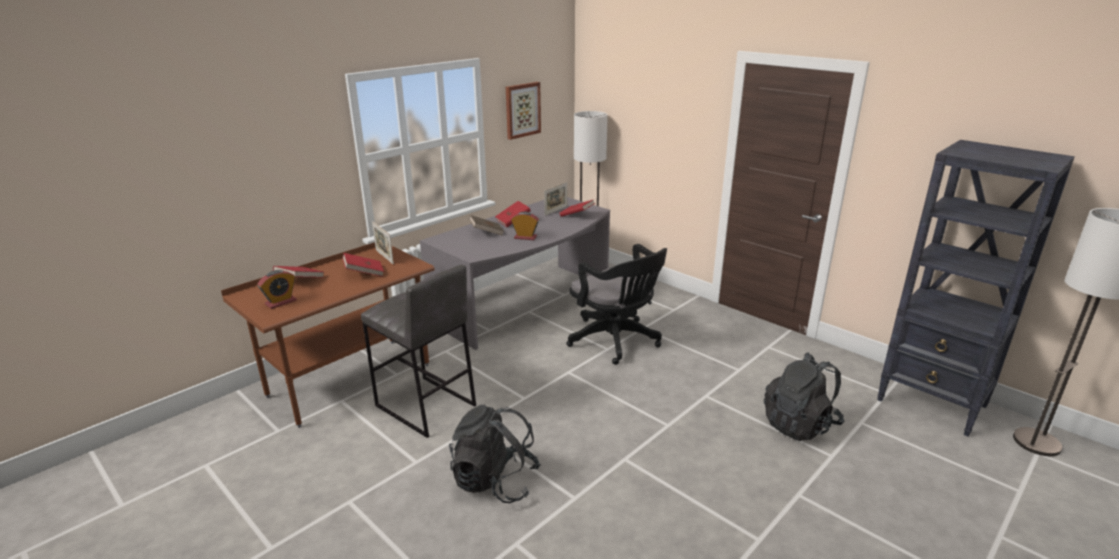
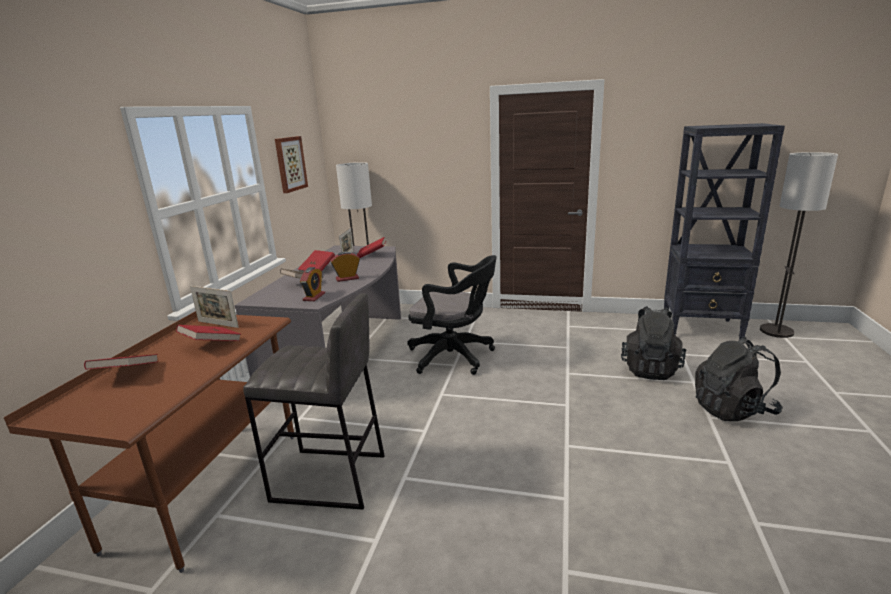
camera: 30 degrees left, 5 degrees down
alarm clock [257,270,297,309] -> alarm clock moved to [300,267,325,301]
black backpack [449,405,541,503] -> black backpack moved to [695,337,783,421]

